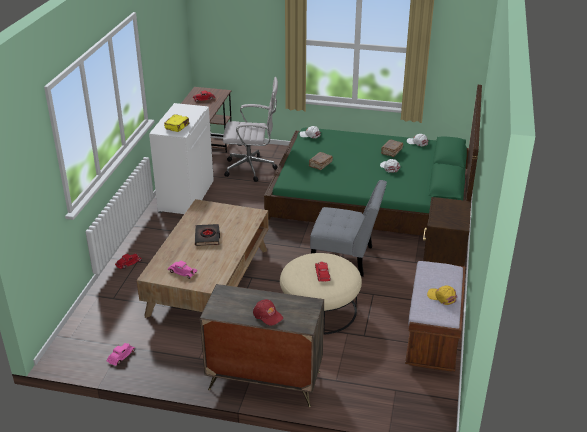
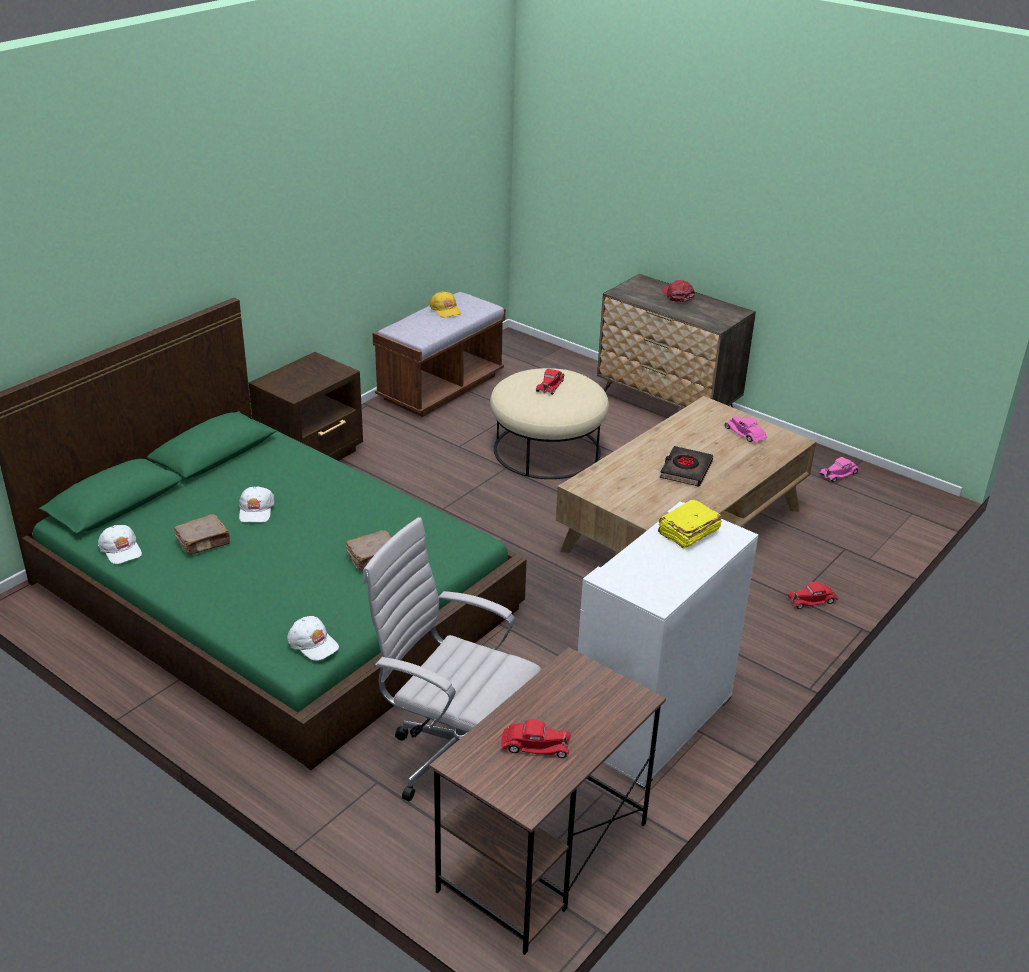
camera: 155 degrees left, 0 degrees up
grey chair [310,180,387,277] -> none

